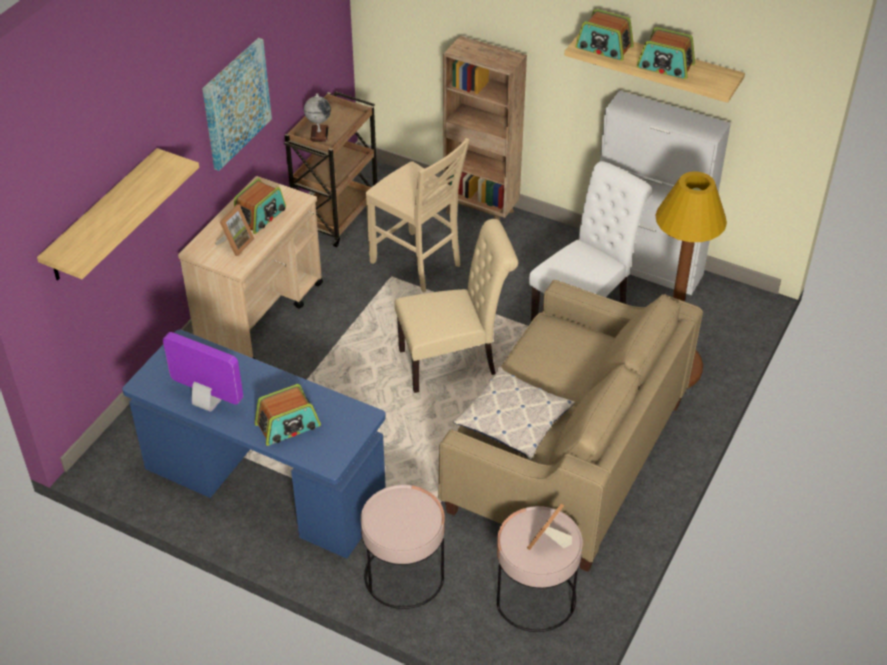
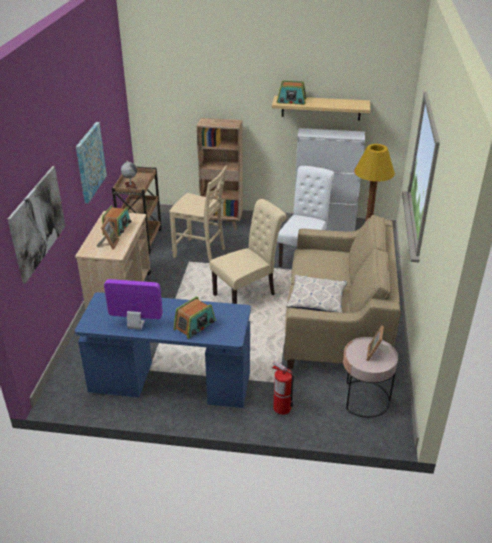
camera: 20 degrees left, 10 degrees down
shelf [37,148,199,281] -> picture [8,166,66,284]
pink side table [361,485,444,609] -> fire extinguisher [272,361,294,415]
radio [637,27,695,79] -> none

